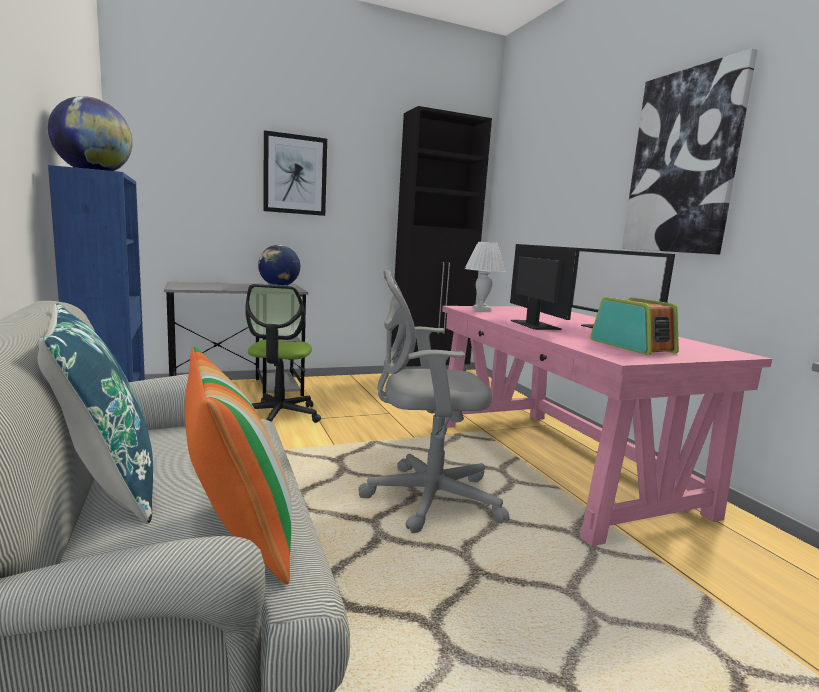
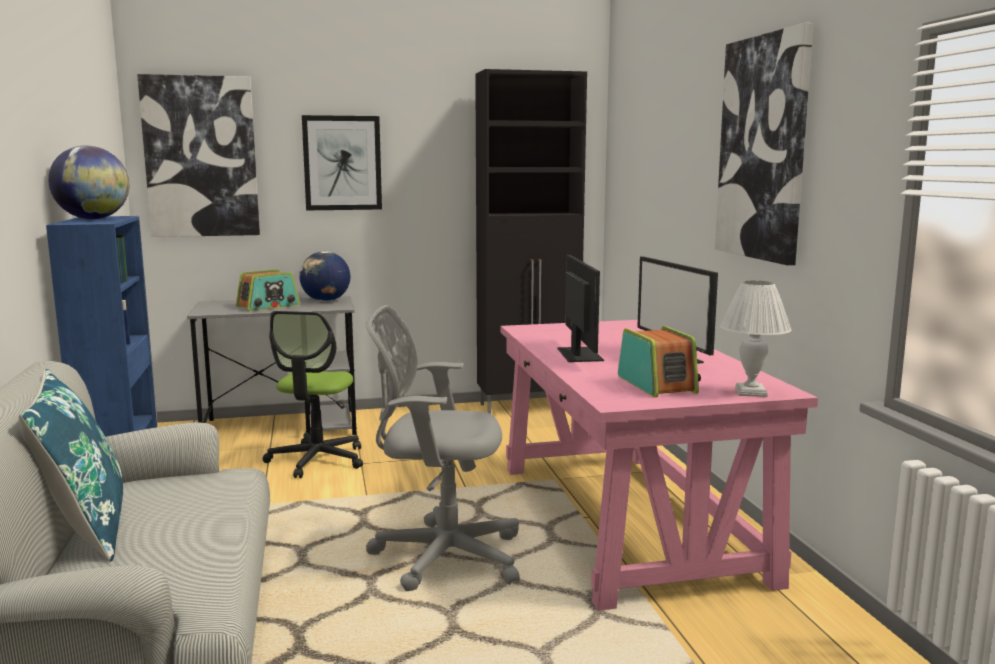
camera: 10 degrees right, 0 degrees up
pillow [184,347,292,585] -> none
white table lamp [465,242,506,312] -> white table lamp moved to [720,280,791,397]
none -> picture [137,74,260,237]
none -> radio [236,269,300,311]

